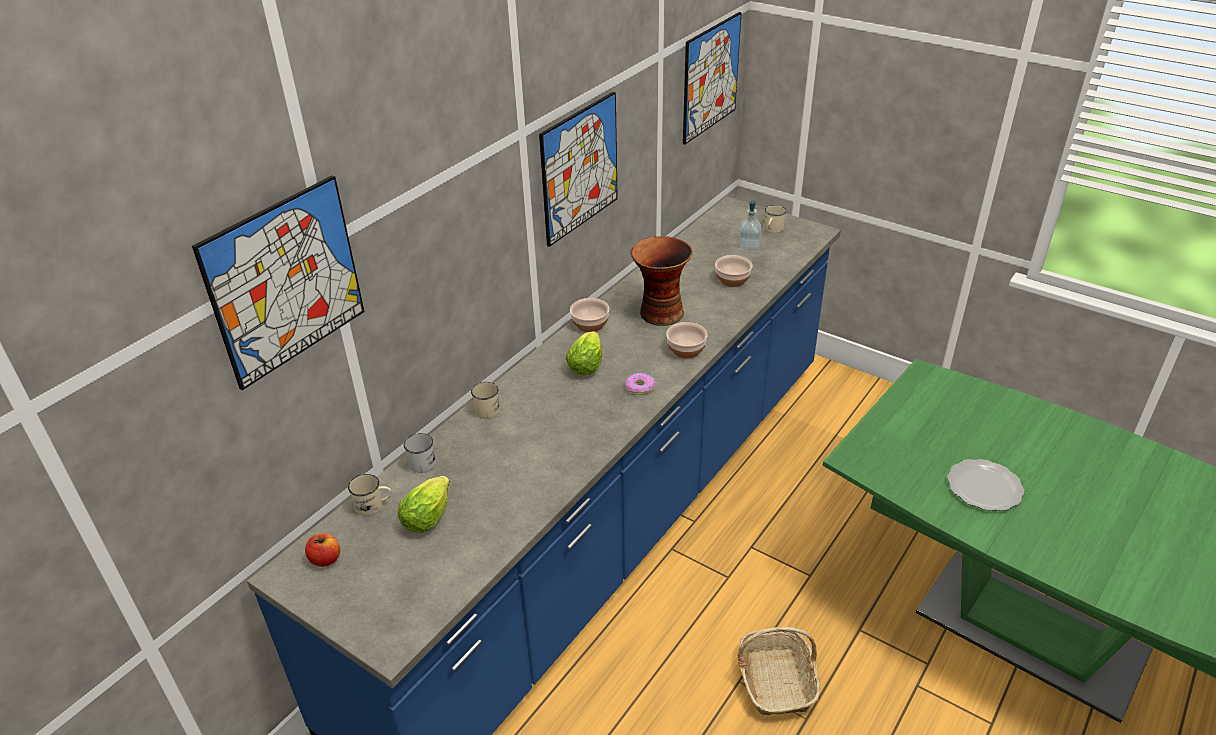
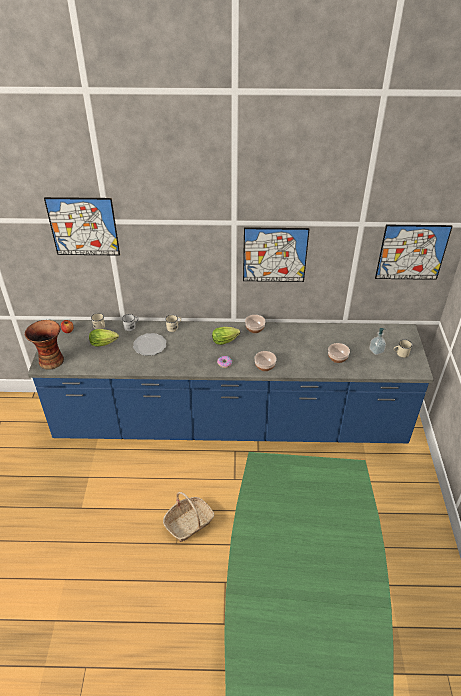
camera: 55 degrees right, 5 degrees up
vase [631,236,693,326] -> vase moved to [25,320,64,370]
plate [947,459,1024,511] -> plate moved to [133,333,166,356]

